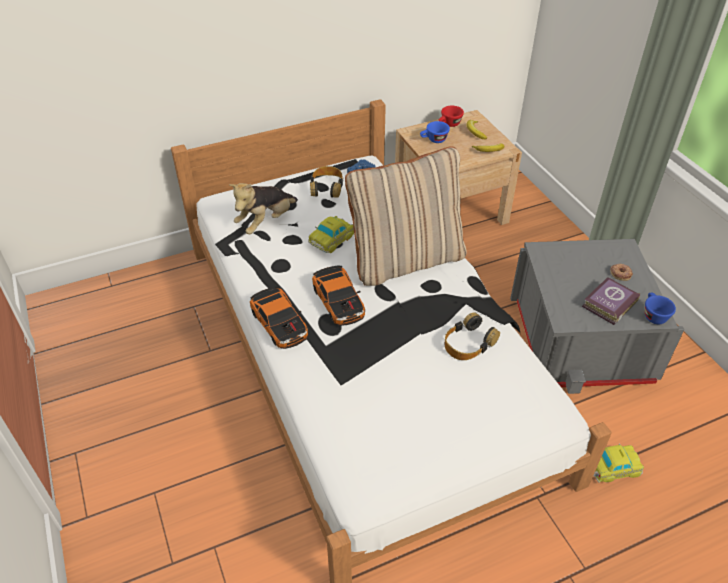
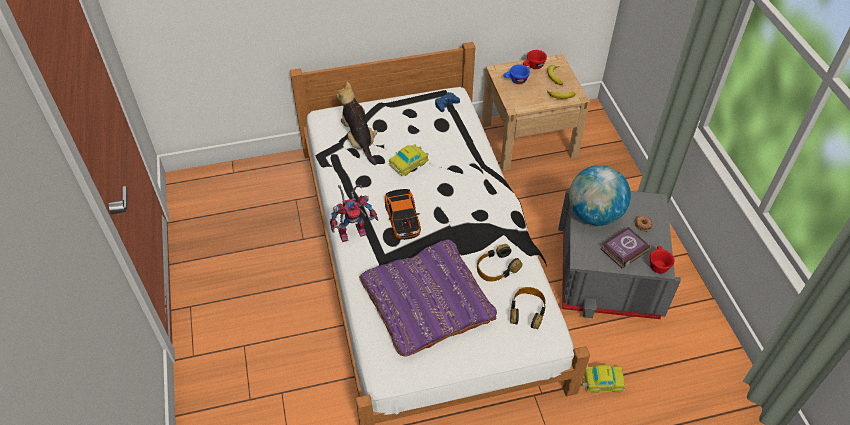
camera: 10 degrees right, 5 degrees up
plush toy [229,183,298,234] -> plush toy turned 105 degrees clockwise [336,82,378,165]
toy car [250,286,308,349] -> toy robot [330,184,378,242]
headphones [310,166,343,198] -> headphones moved to [510,287,546,329]
beige pillow [345,146,466,286] -> none
blue cup [645,293,676,324] -> red cup [650,246,674,274]
none -> purple pillow [359,240,497,357]
none -> globe [569,165,631,226]

